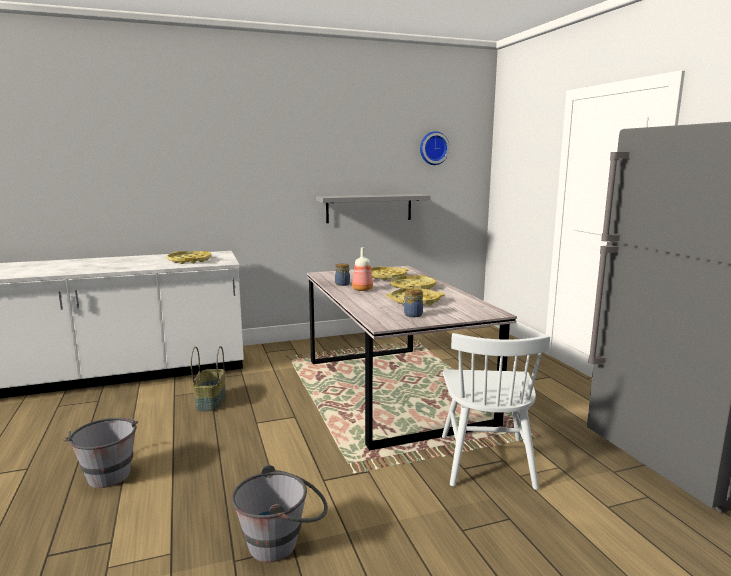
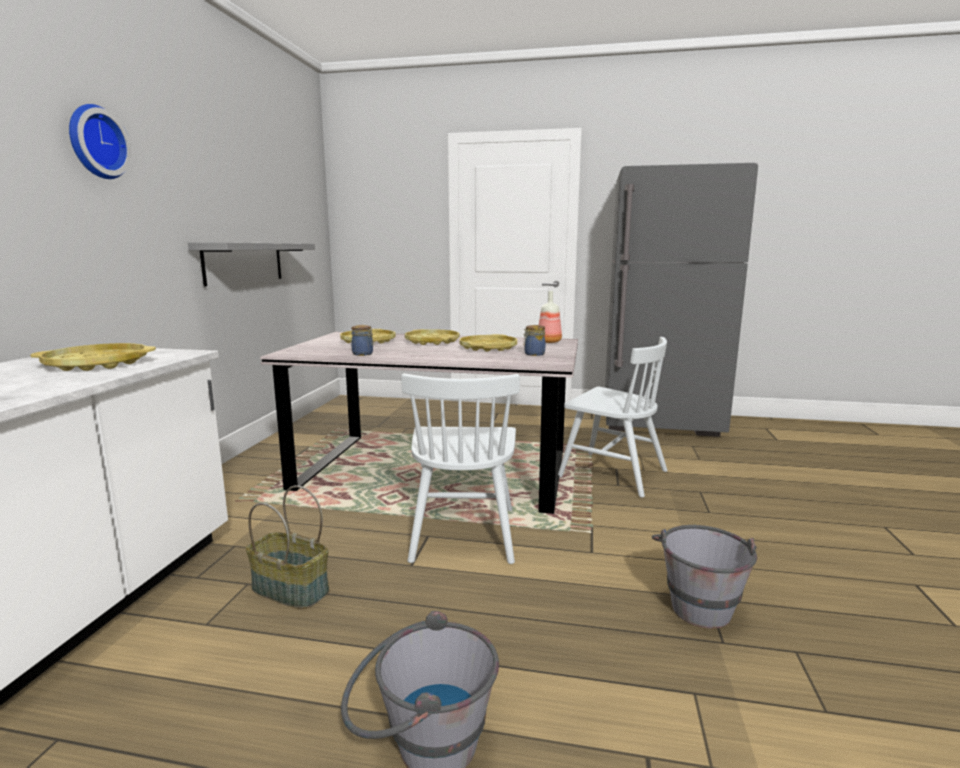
camera: 60 degrees left, 0 degrees up
bottle [352,247,373,291] -> bottle moved to [539,291,562,343]
wall clock [420,131,450,165] -> wall clock moved to [69,104,132,179]
none -> white chair [401,374,520,564]

